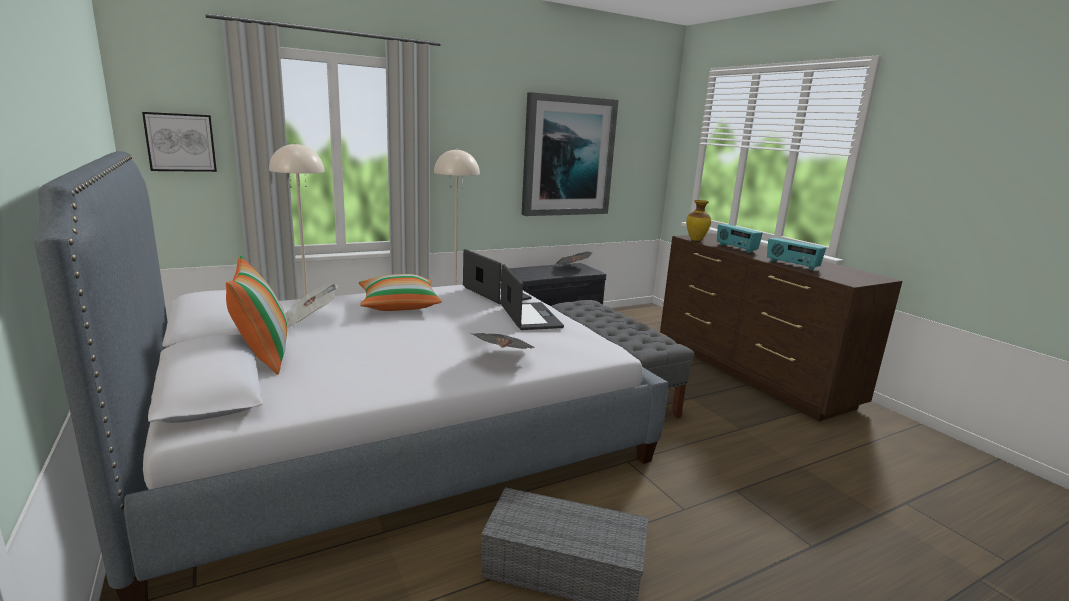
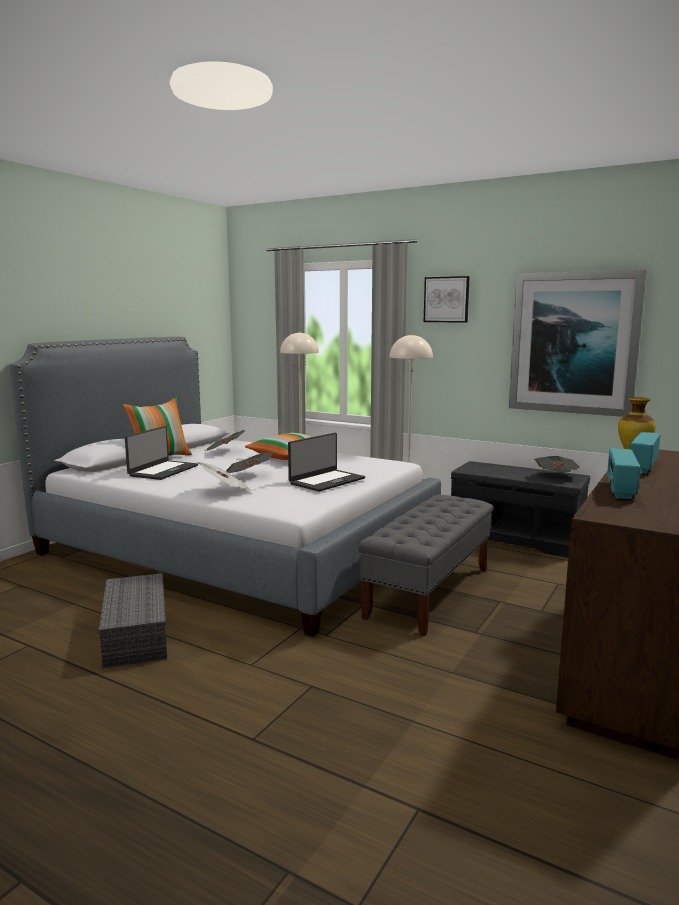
camera: 60 degrees right, 5 degrees down
picture [142,112,217,172] -> picture moved to [424,276,470,323]
laptop [463,249,531,304] -> laptop moved to [125,426,198,480]
none -> newspaper [226,452,273,473]

